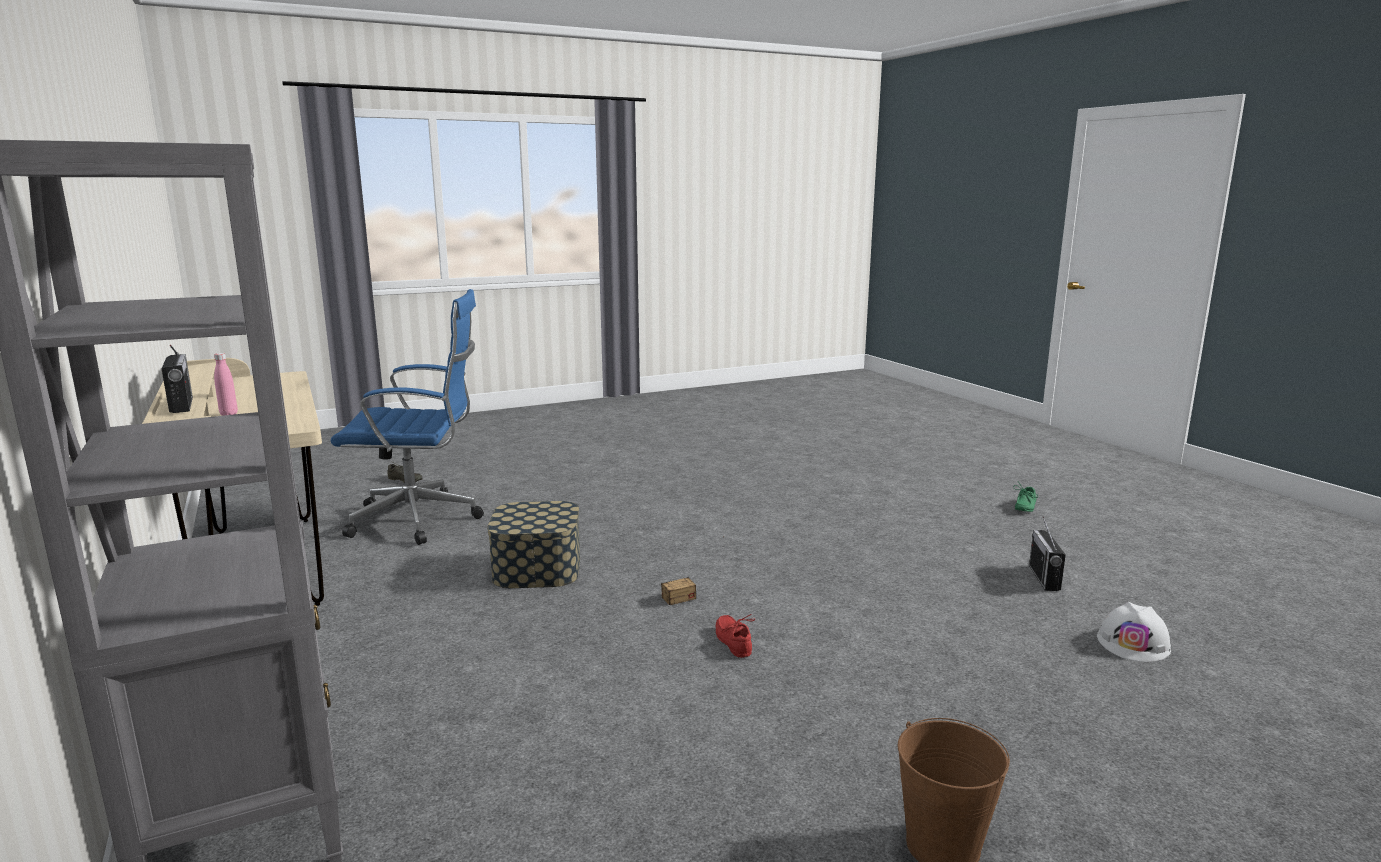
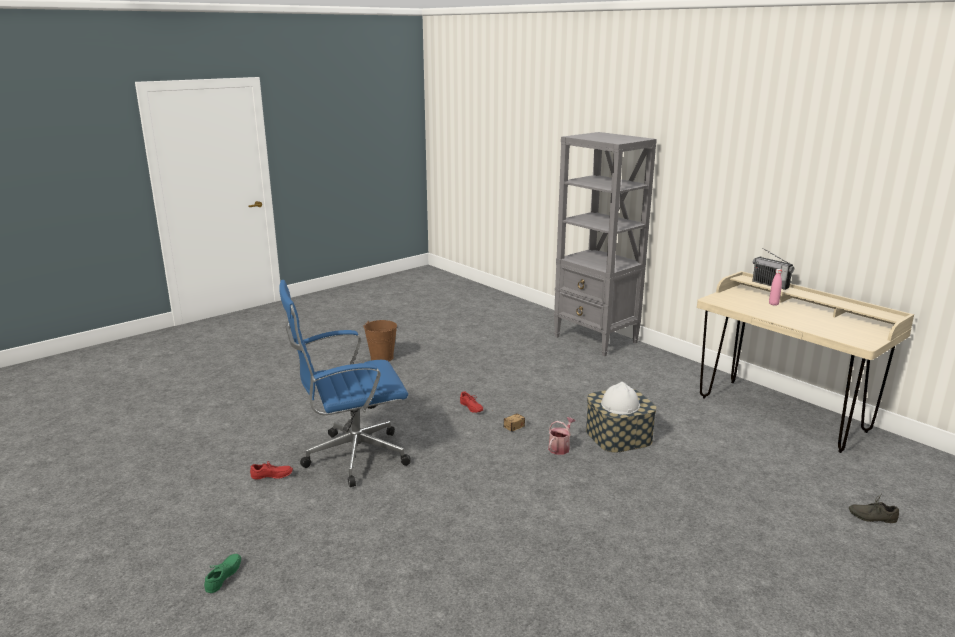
camera: 165 degrees right, 5 degrees up
blue office chair [331,289,484,545] -> blue office chair moved to [279,280,411,487]
radio [1029,517,1066,591] -> red shoe [250,461,293,479]
white hard hat [1097,602,1171,662] -> white hard hat moved to [601,382,640,415]
none -> watering can [548,417,576,455]

